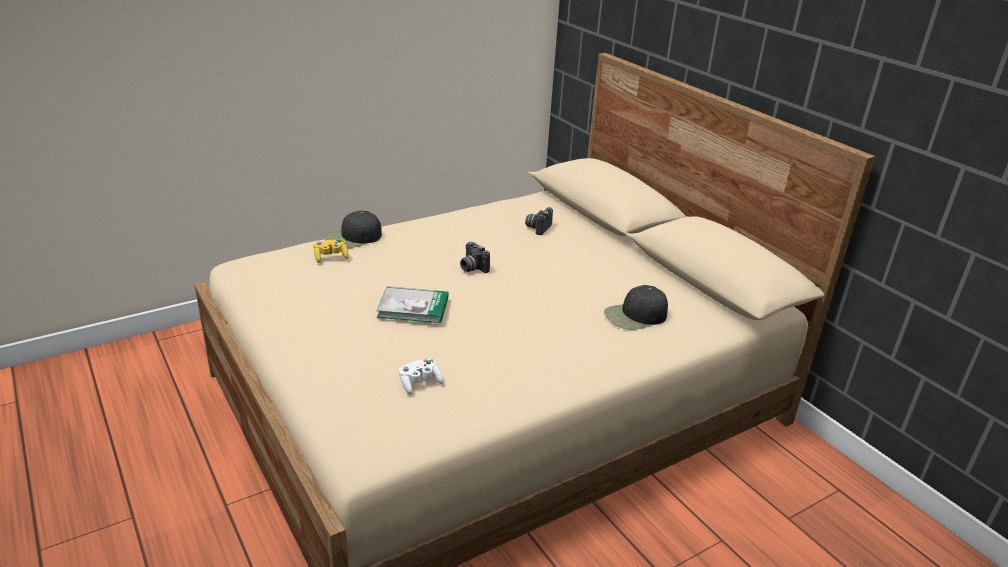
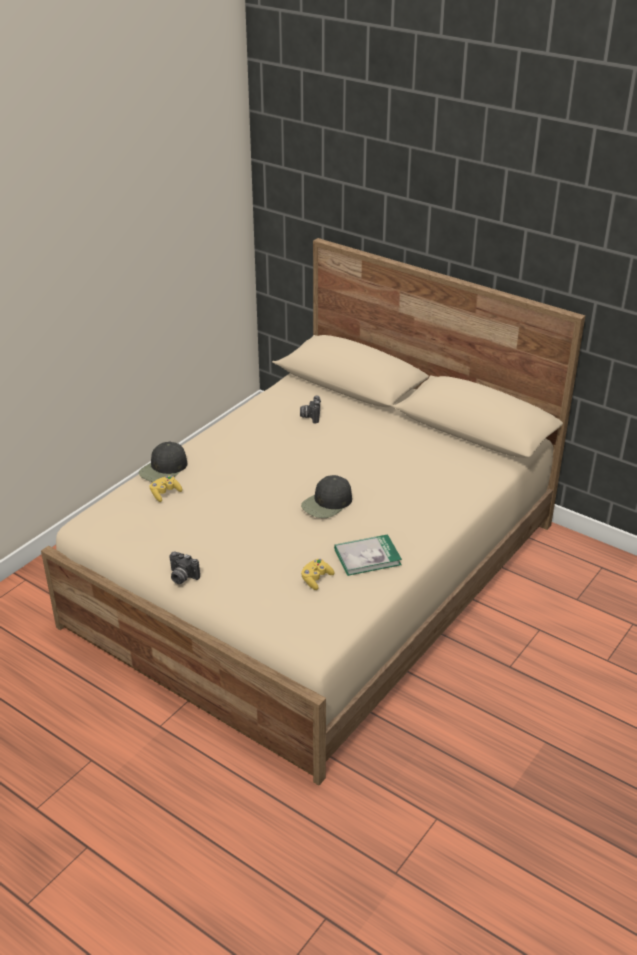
camera: 20 degrees left, 5 degrees up
book [377,286,448,323] -> book moved to [334,534,402,576]
white game controller [399,359,443,395] -> yellow game controller [301,559,335,590]
camera [460,242,490,273] -> camera moved to [169,552,200,584]
black cap [604,285,668,330] -> black cap moved to [301,475,352,518]

